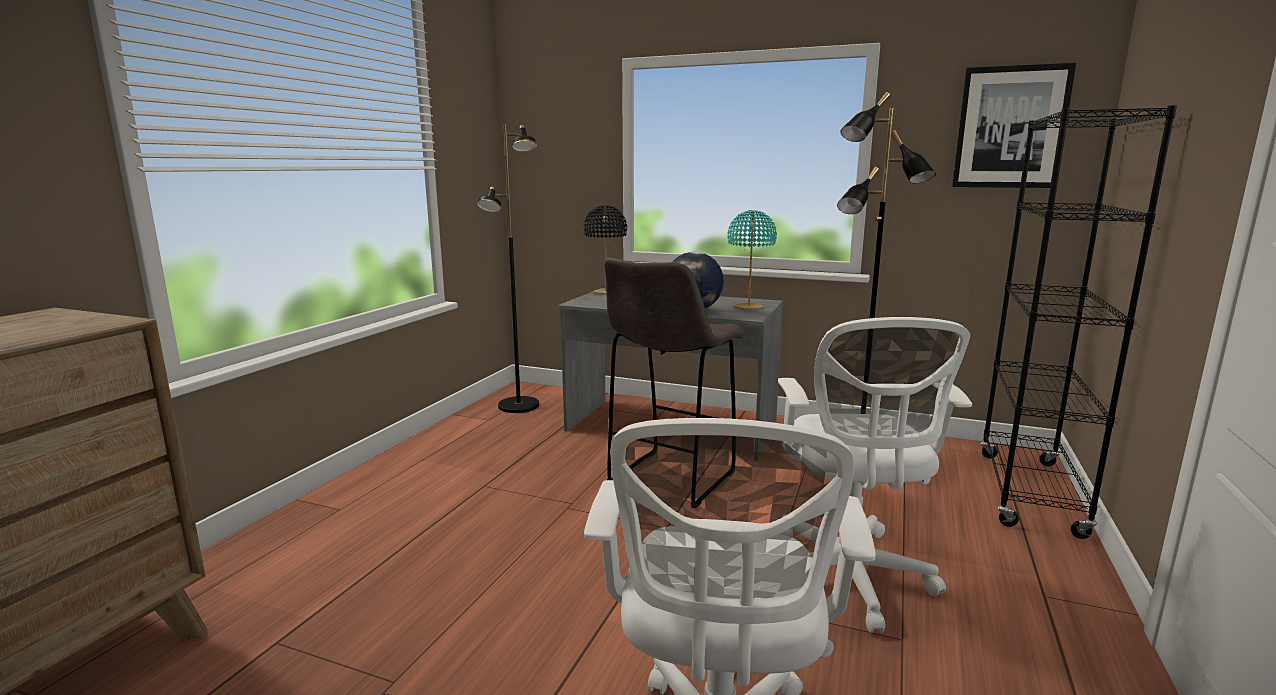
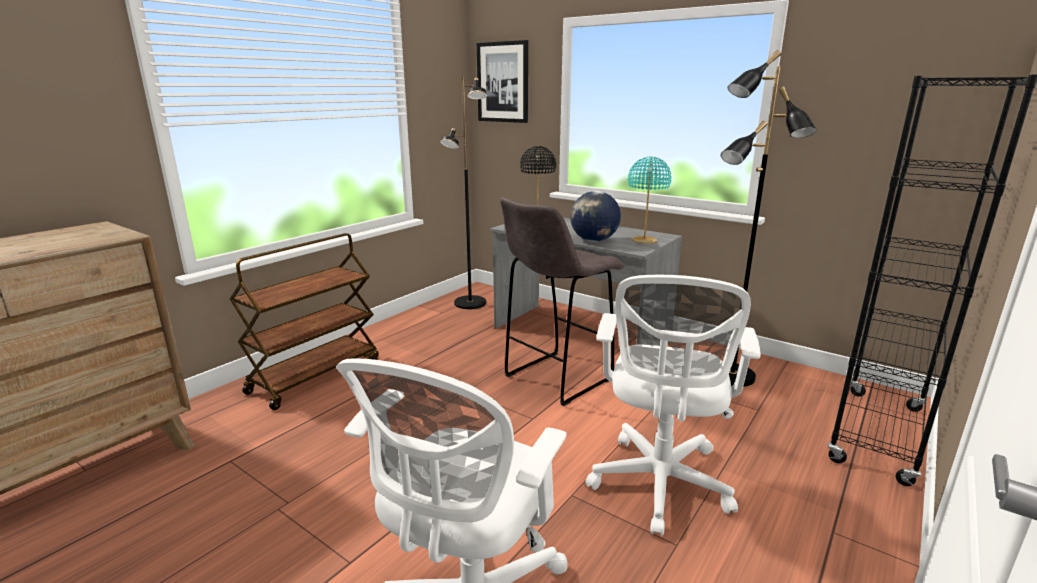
camera: 15 degrees right, 5 degrees up
picture [952,63,1076,188] -> picture moved to [477,40,528,123]
none -> brown cart [230,233,379,410]

